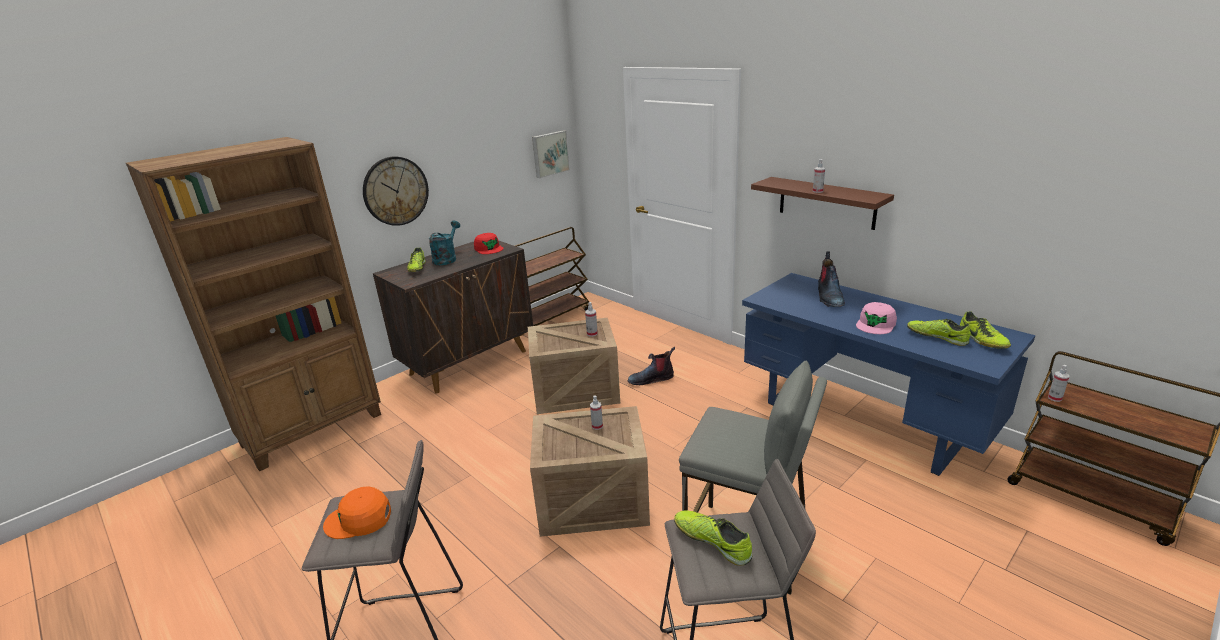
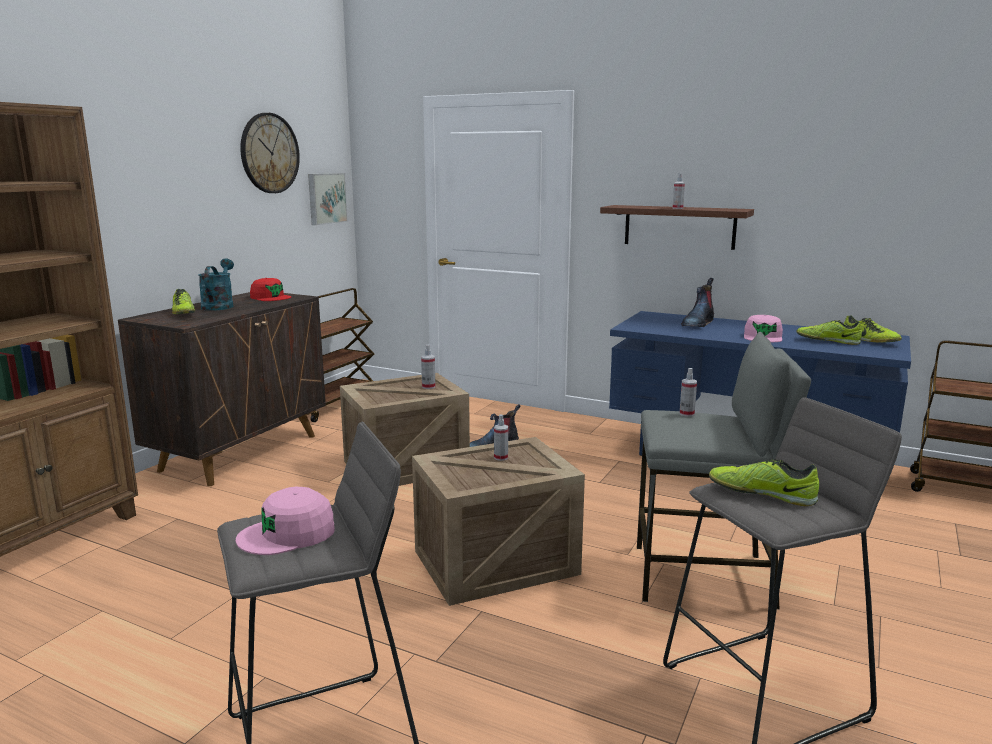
camera: 20 degrees left, 10 degrees down
orange cap [323,487,391,539] -> pink cap [236,487,335,555]
wall clock [363,157,429,226] -> wall clock moved to [240,113,300,193]
boot [818,251,845,307] -> boot turned 45 degrees clockwise [681,278,714,327]
spray bottle [1048,365,1069,402] -> spray bottle moved to [680,368,697,417]

